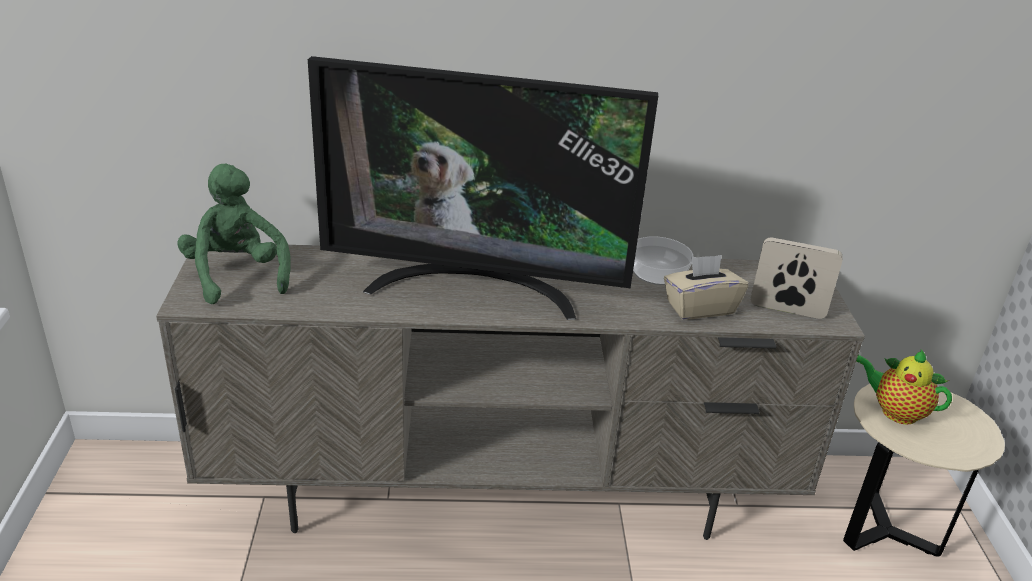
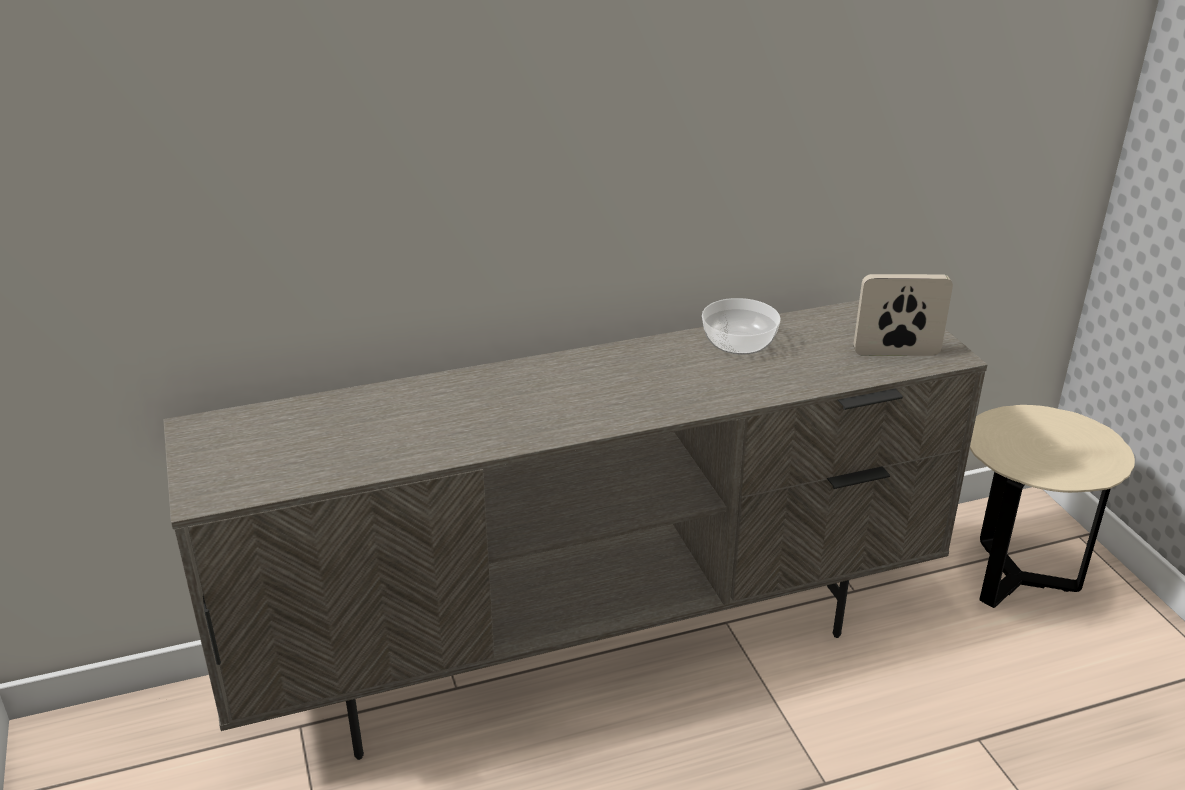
camera: 15 degrees left, 0 degrees up
green plush toy [177,164,291,304] -> none
television [308,56,658,320] -> none
beige tissue box [664,255,749,320] -> none
teapot [856,349,952,424] -> none

